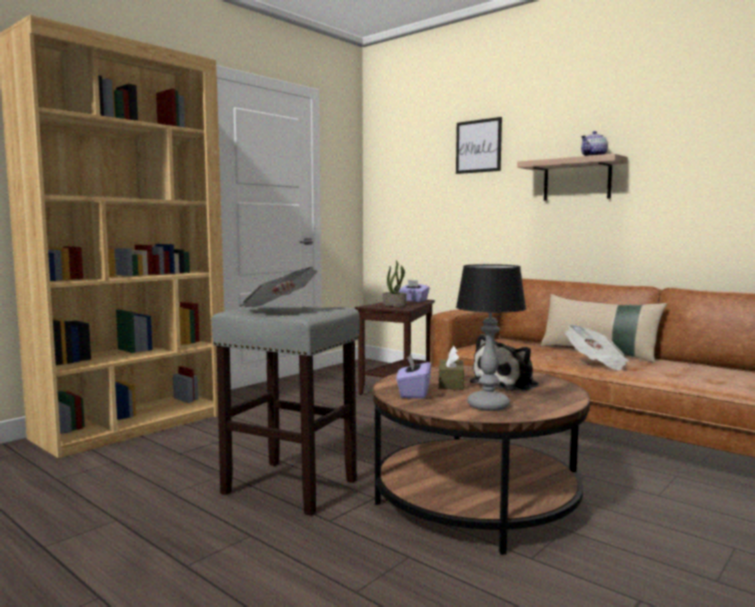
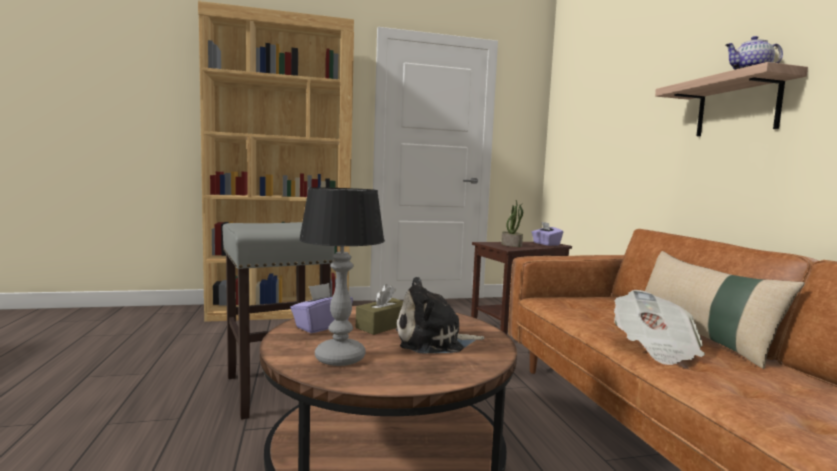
camera: 35 degrees right, 0 degrees up
newspaper [239,266,317,307] -> none
picture [456,117,502,174] -> none

